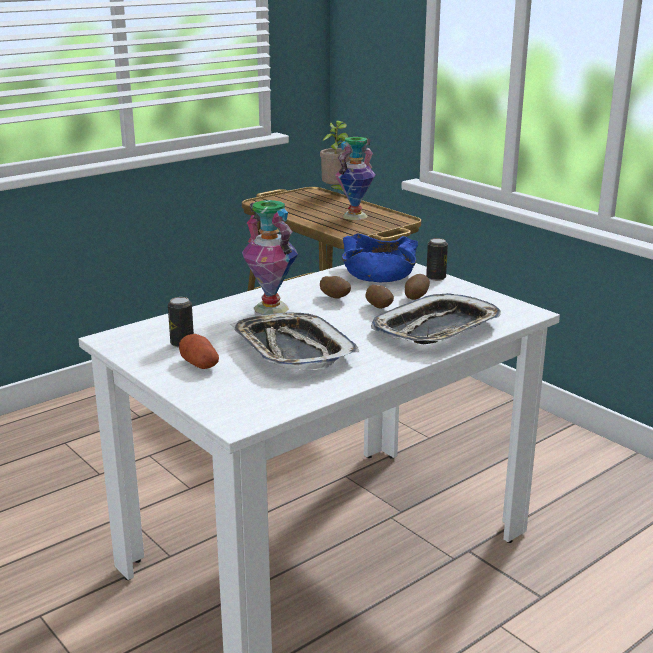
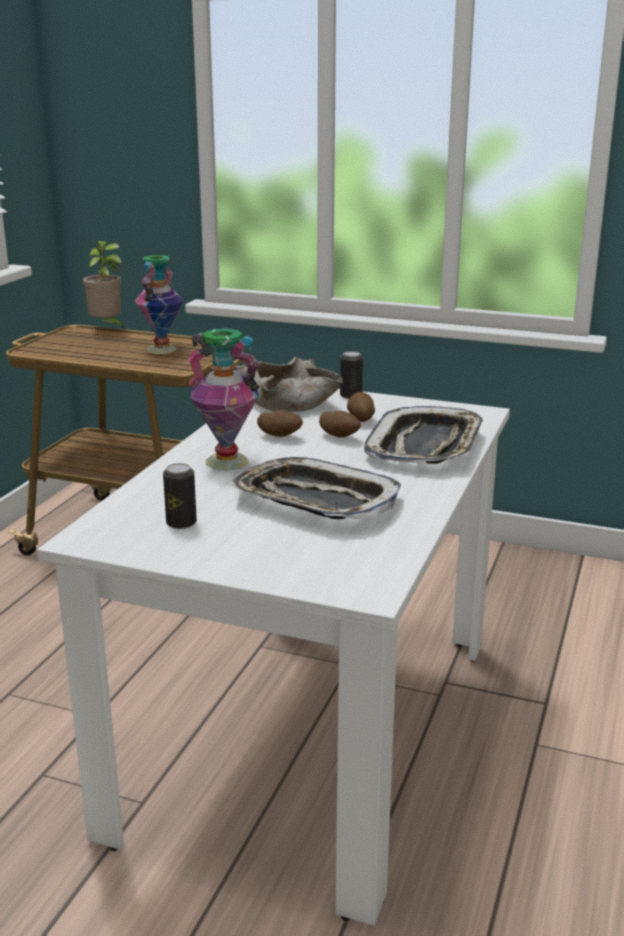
camera: 30 degrees left, 0 degrees up
potato [179,334,219,369] -> none
blue bowl [342,233,418,282] -> beige bowl [234,357,343,412]

